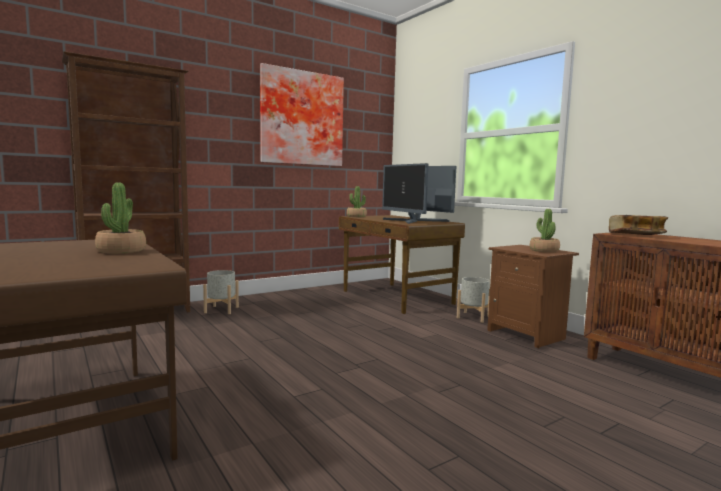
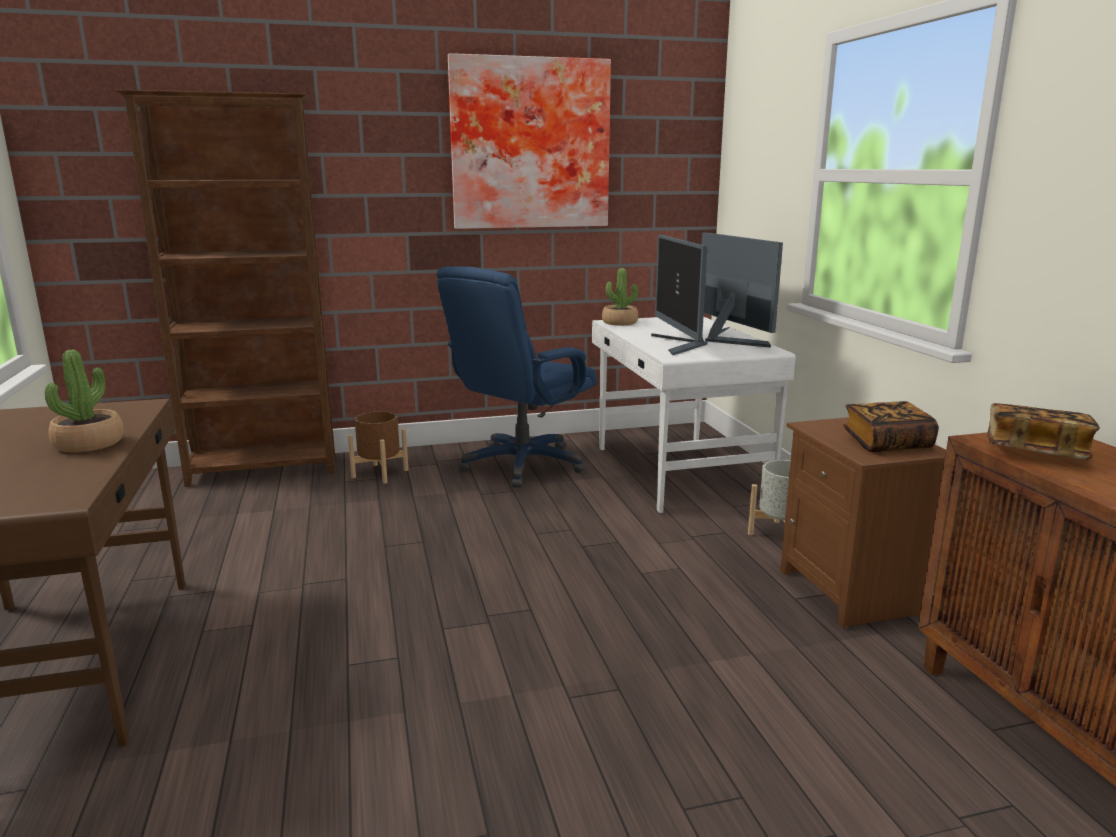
camera: 20 degrees right, 10 degrees up
grey planter [203,270,239,314] -> brown planter [348,411,408,484]
brown desk [339,215,465,314] -> white desk [592,316,795,513]
potted plant [530,209,560,253] -> book [843,401,939,452]
none -> blue office chair [437,267,597,488]

